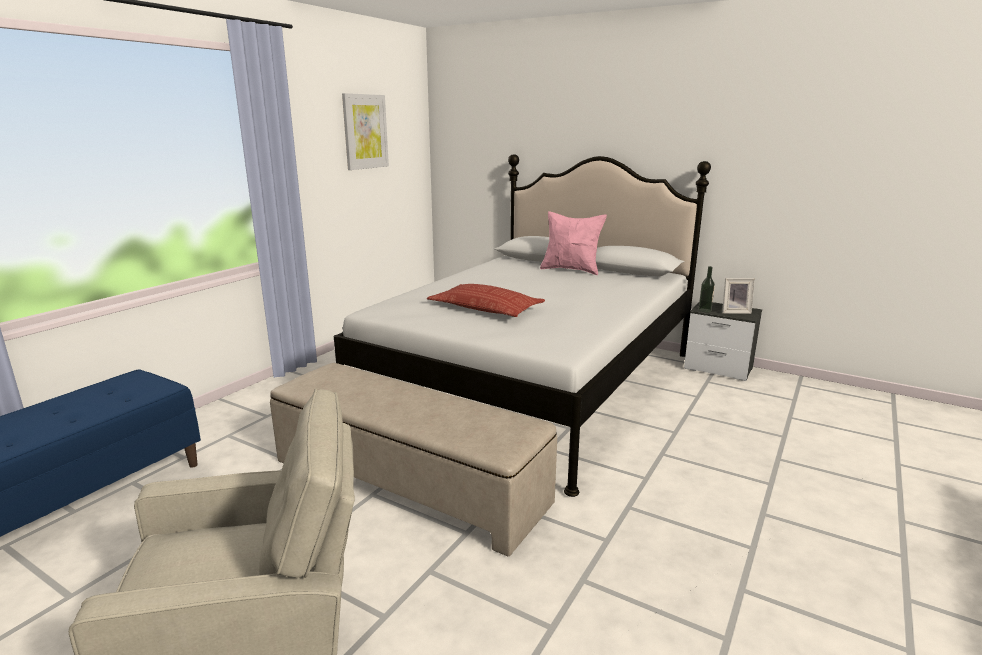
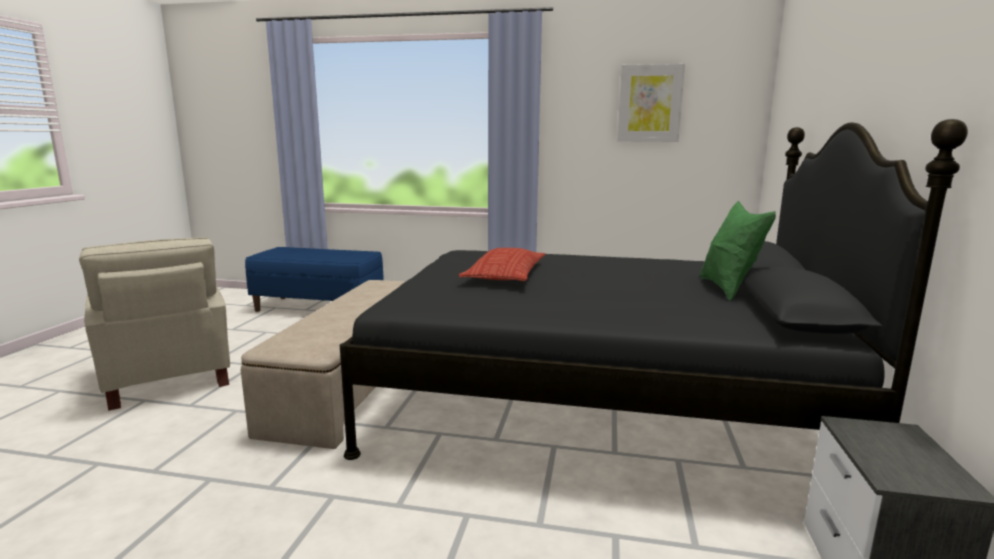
camera: 70 degrees right, 5 degrees down
white bed [334,154,711,497] -> black bed [340,119,968,460]
pink pillow [540,211,607,275] -> green pillow [700,201,776,301]
bottle [699,266,715,312] -> none
picture frame [722,278,755,314] -> none

